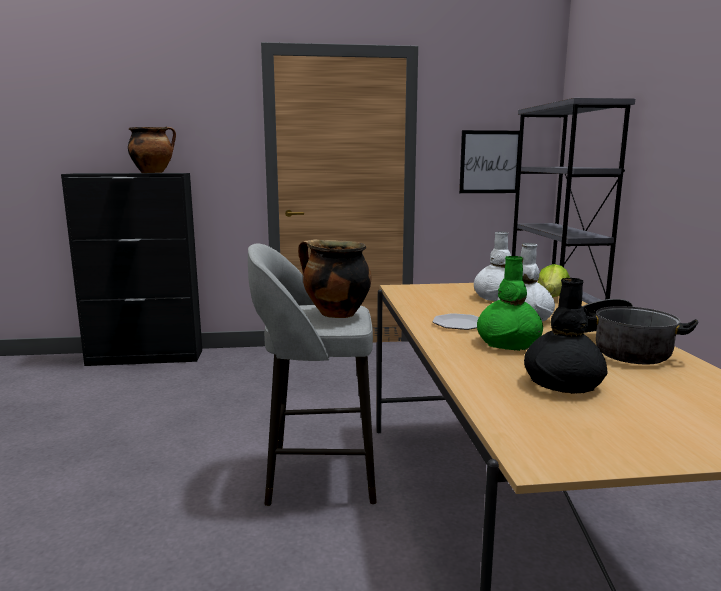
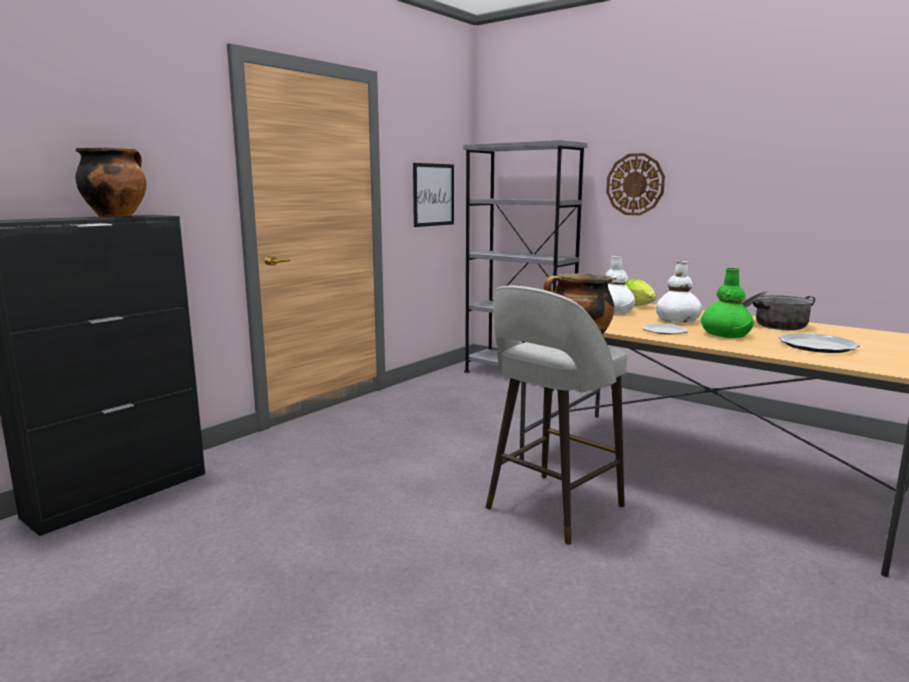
camera: 45 degrees left, 0 degrees up
black vase [524,278,608,394] -> plate [778,333,860,353]
none -> wall clock [606,153,665,215]

